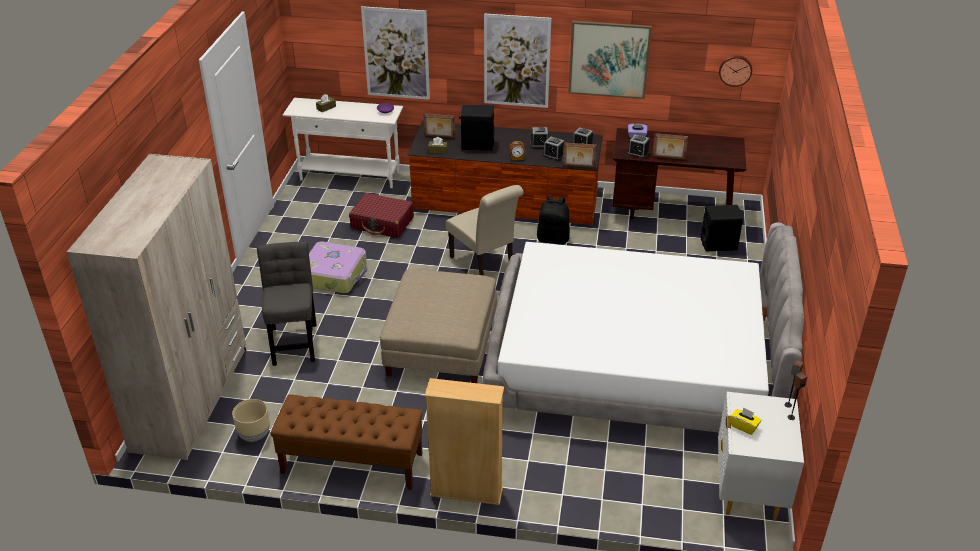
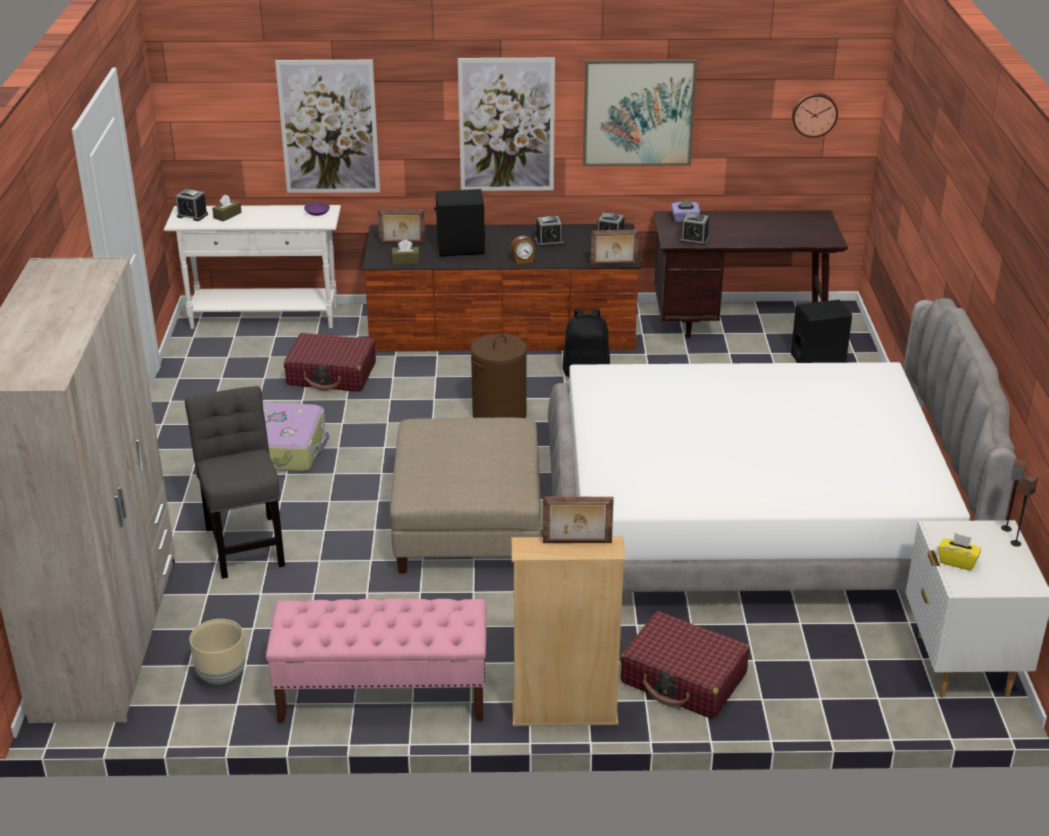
camera: 10 degrees left, 5 degrees down
brown bench [271,394,423,490] -> pink bench [266,599,486,723]
beige chair [446,185,524,276] -> brown laundry basket [471,334,527,418]
alarm clock [543,137,564,161] -> alarm clock moved to [176,189,208,221]
picture frame [652,133,688,160] -> picture frame moved to [543,497,614,543]
none -> red suitcase [620,611,749,719]

